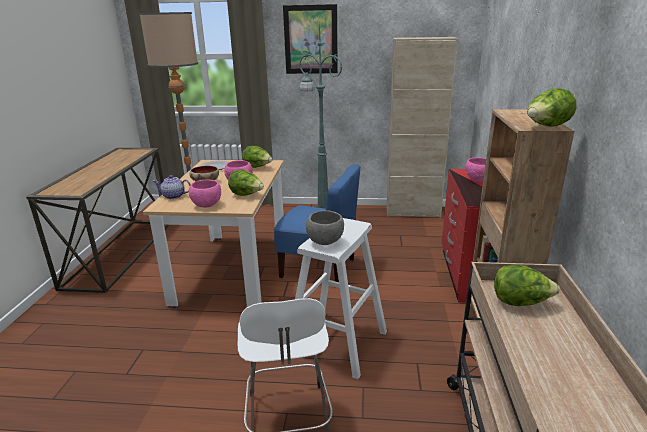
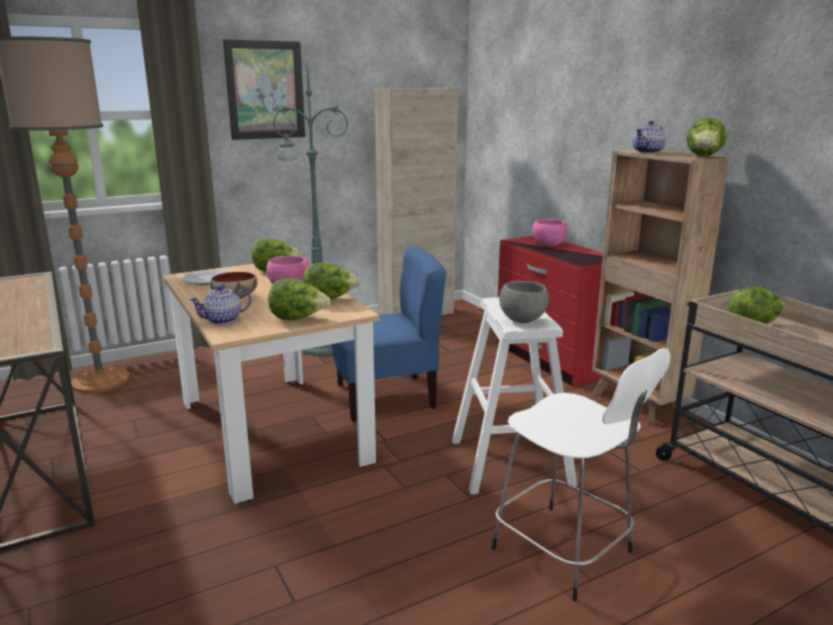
camera: 35 degrees left, 5 degrees down
pink bowl [189,179,221,207] -> lettuce [268,278,330,321]
none -> teapot [633,121,666,153]

